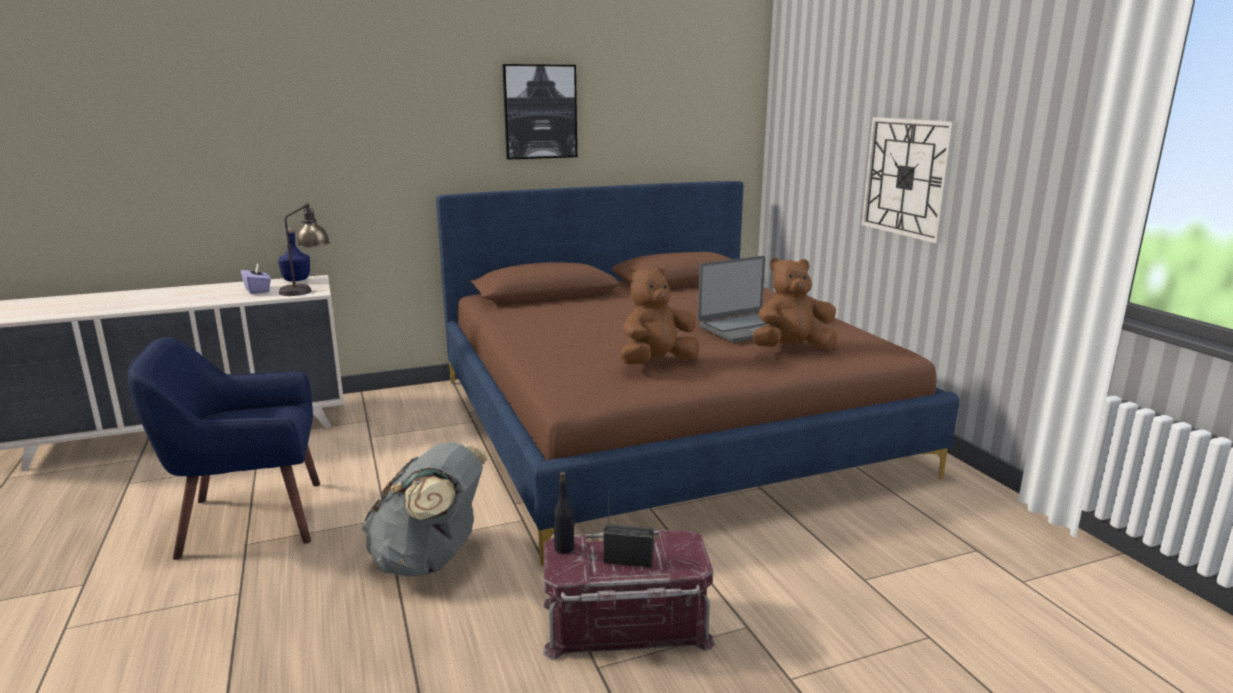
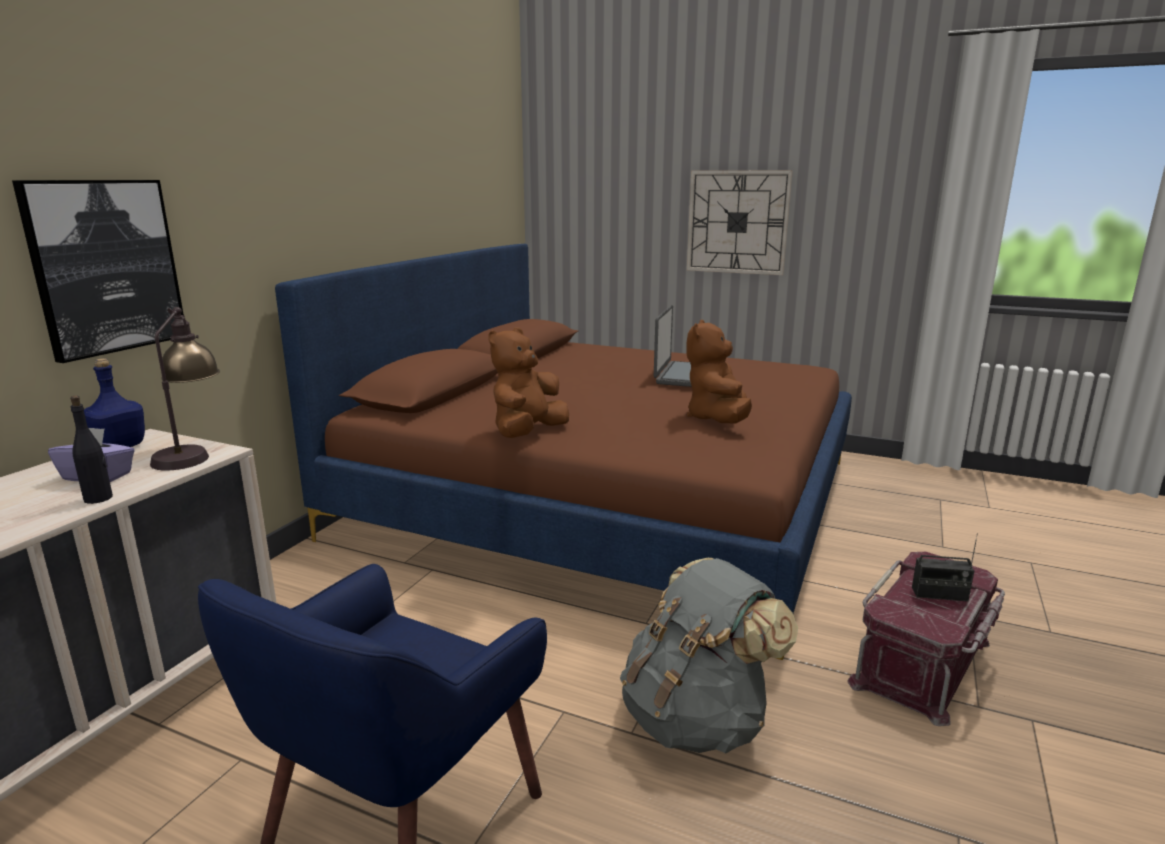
camera: 45 degrees left, 0 degrees up
picture [502,64,577,160] -> picture moved to [12,180,184,363]
black bottle [554,472,575,554] -> black bottle moved to [70,396,113,504]
radio [604,492,654,567] -> radio turned 135 degrees counterclockwise [912,533,978,602]
brown plush toy [753,258,837,350] -> brown plush toy moved to [488,327,569,438]

